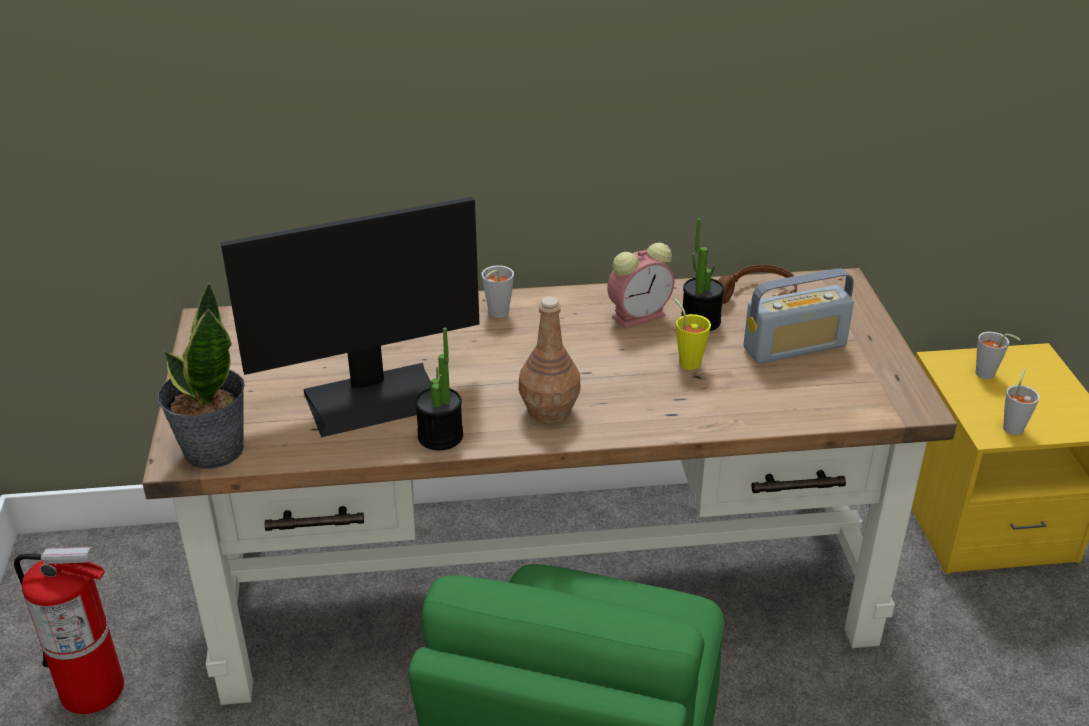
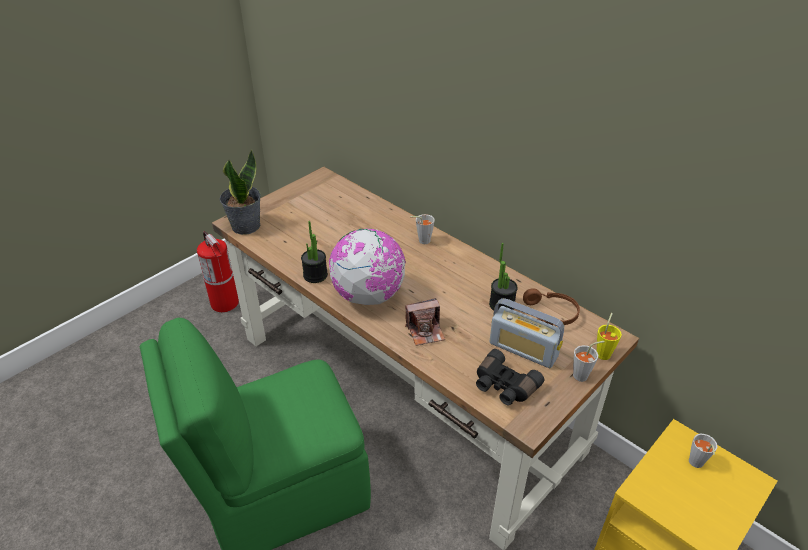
camera: 50 degrees right, 5 degrees up
monitor [221,197,480,437] -> none
brown bottle [519,296,580,424] -> globe [329,229,406,305]
alarm clock [607,243,674,329] -> none
yellow cup [674,299,711,370] -> yellow cup moved to [597,313,622,360]
grey cup [1003,369,1040,435] -> grey cup moved to [573,341,605,382]
none -> camera [405,298,445,346]
none -> black binoculars [476,349,544,405]

